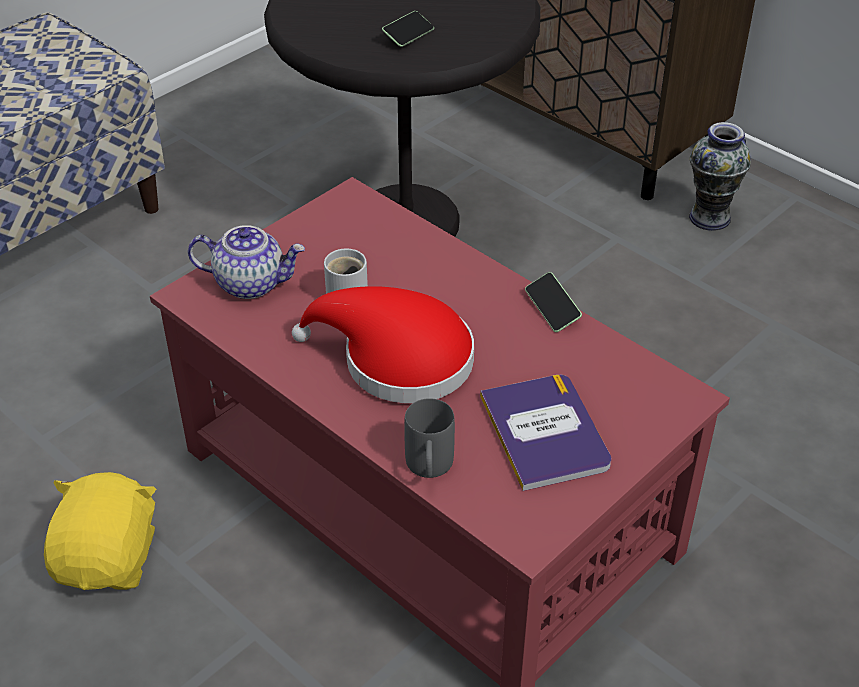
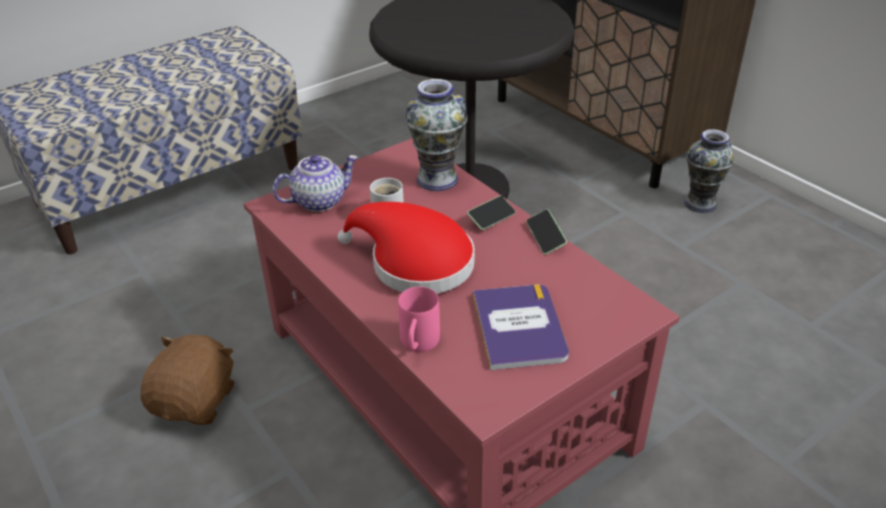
camera: 10 degrees right, 5 degrees down
yellow plush toy [44,472,157,590] -> brown plush toy [141,335,235,425]
teapot [188,225,305,299] -> teapot turned 45 degrees counterclockwise [272,155,358,212]
phone [382,11,434,47] -> phone moved to [467,196,516,230]
grey mug [404,398,455,478] -> pink mug [398,287,440,352]
none -> vase [406,79,468,191]

